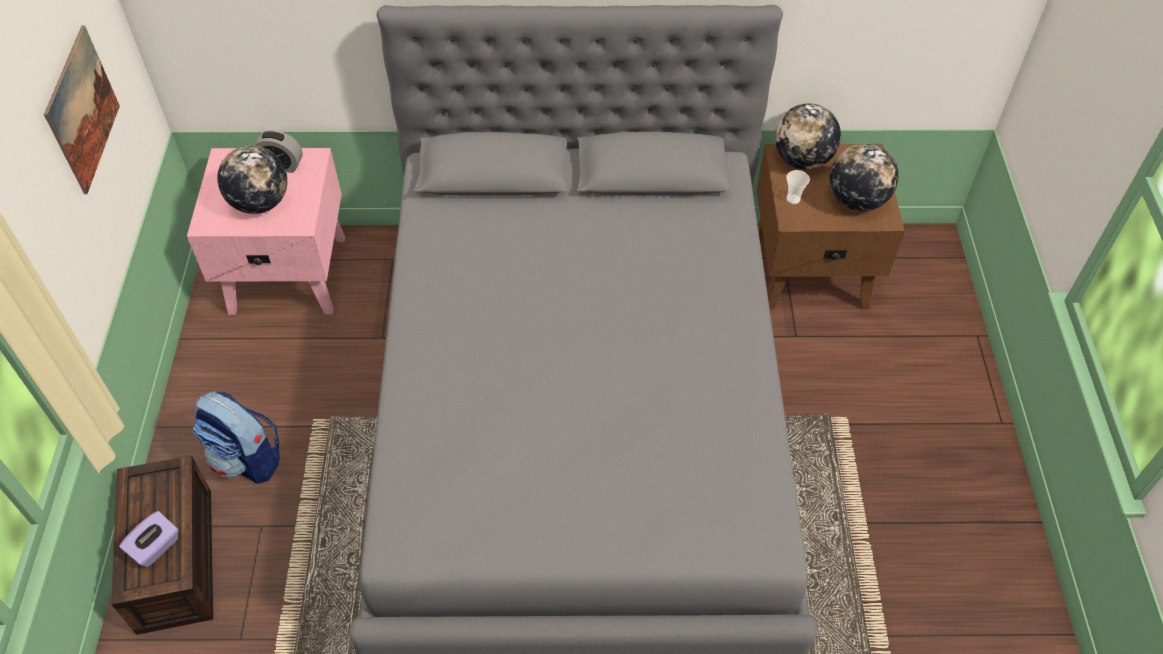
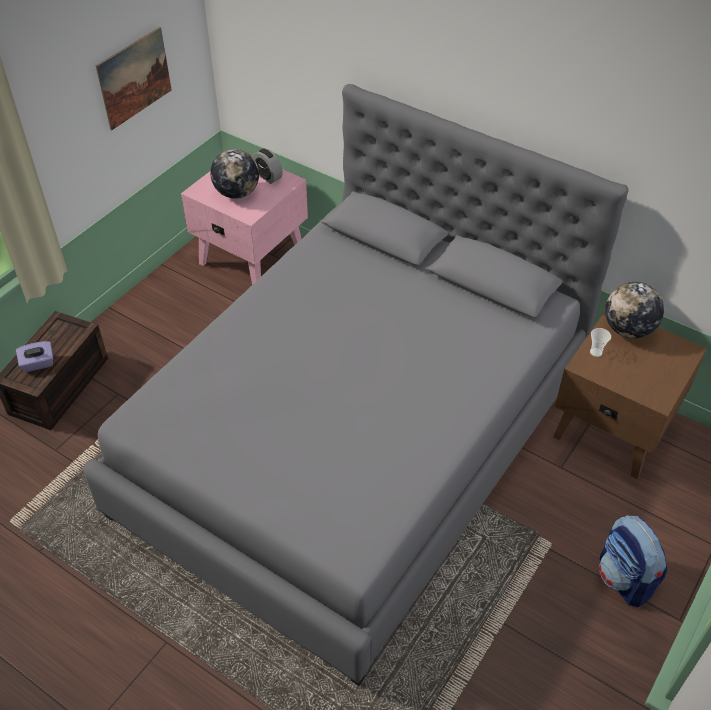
camera: 35 degrees right, 5 degrees down
backpack [193,391,280,484] -> backpack moved to [599,515,667,607]
globe [829,143,899,211] -> none

